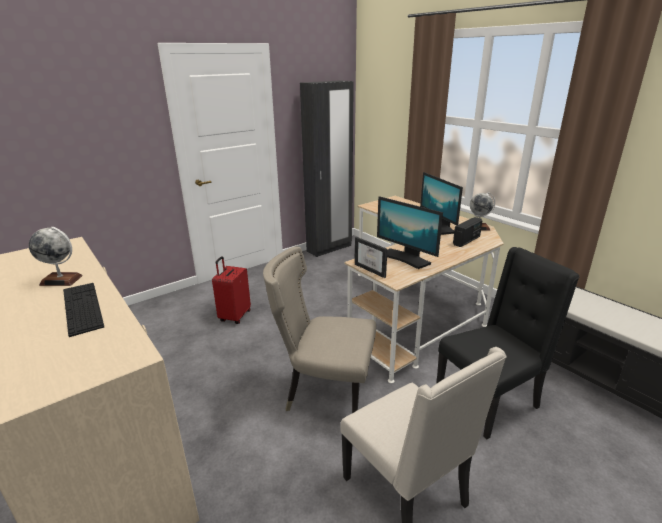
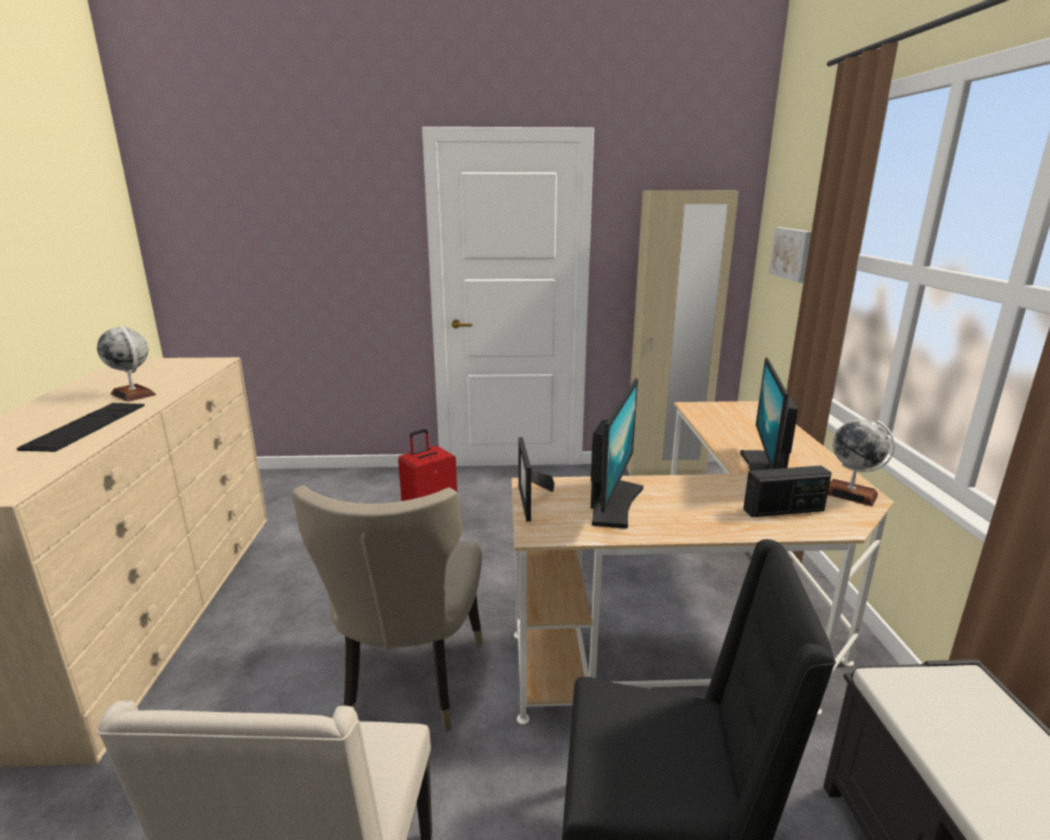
camera: 35 degrees right, 5 degrees down
beige chair [263,247,376,413] -> beige chair turned 135 degrees counterclockwise [292,485,483,732]
black wardrobe [300,80,354,257] -> beige wardrobe [626,190,739,476]
monitor [377,196,443,269] -> monitor turned 150 degrees counterclockwise [591,378,643,529]
none -> picture [769,227,812,283]

